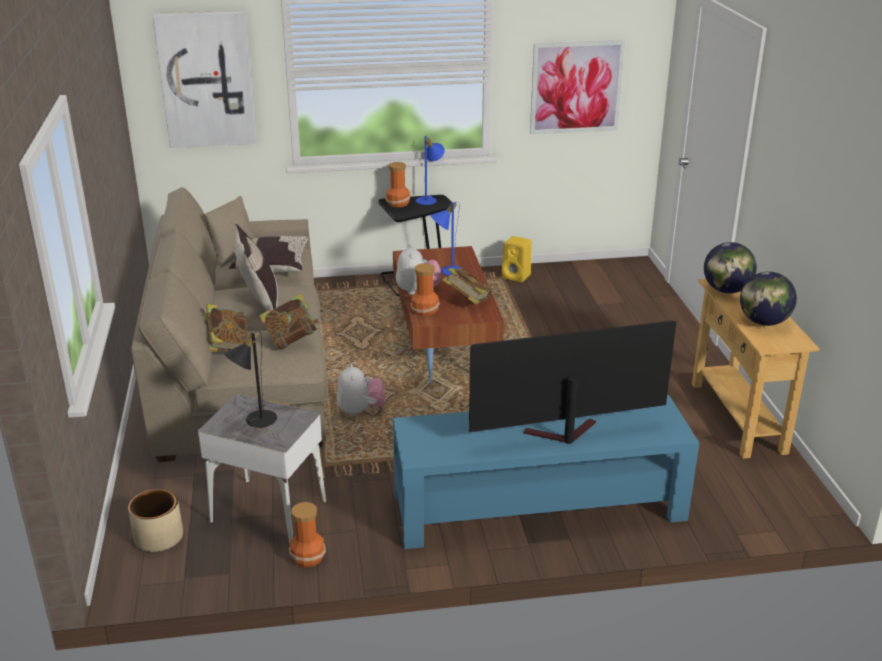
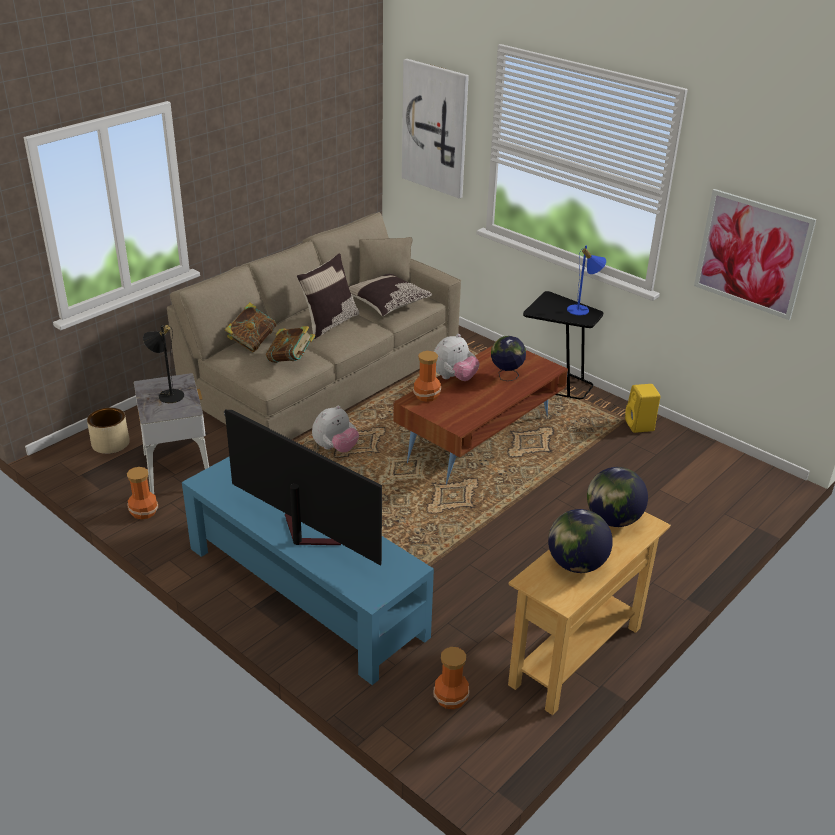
camera: 50 degrees right, 5 degrees up
vase [386,162,411,207] -> vase moved to [434,647,469,709]
blue table lamp [430,202,463,276] -> globe [491,336,526,381]
book [442,268,492,304] -> none

